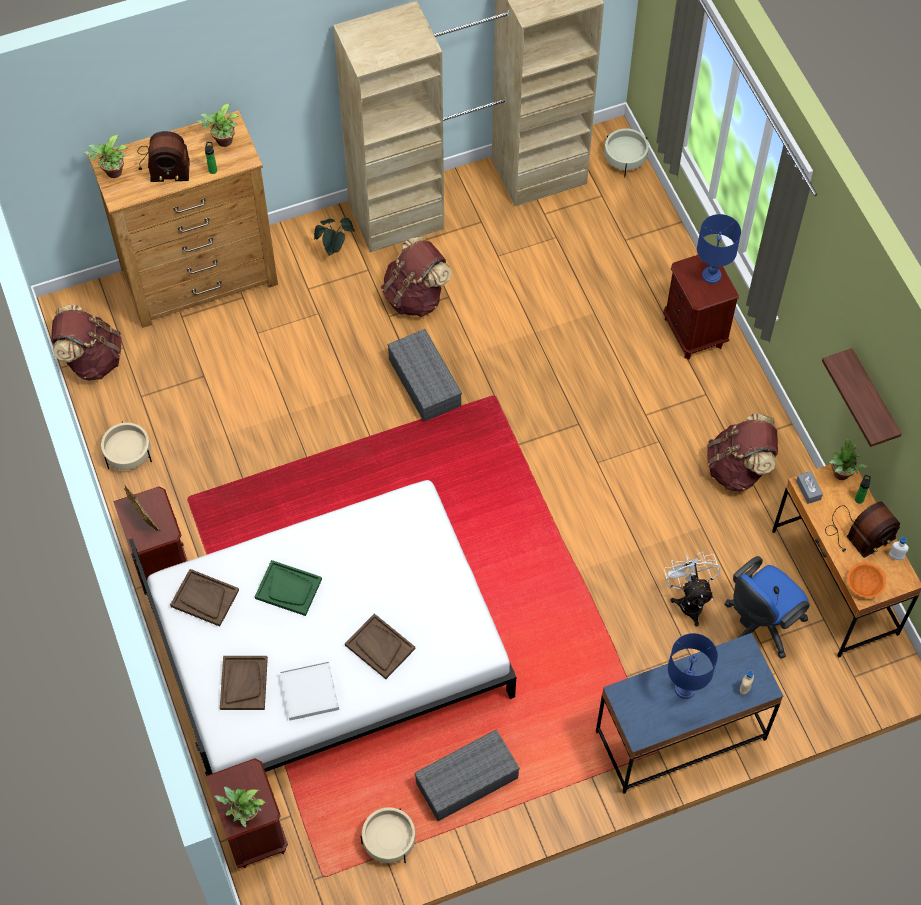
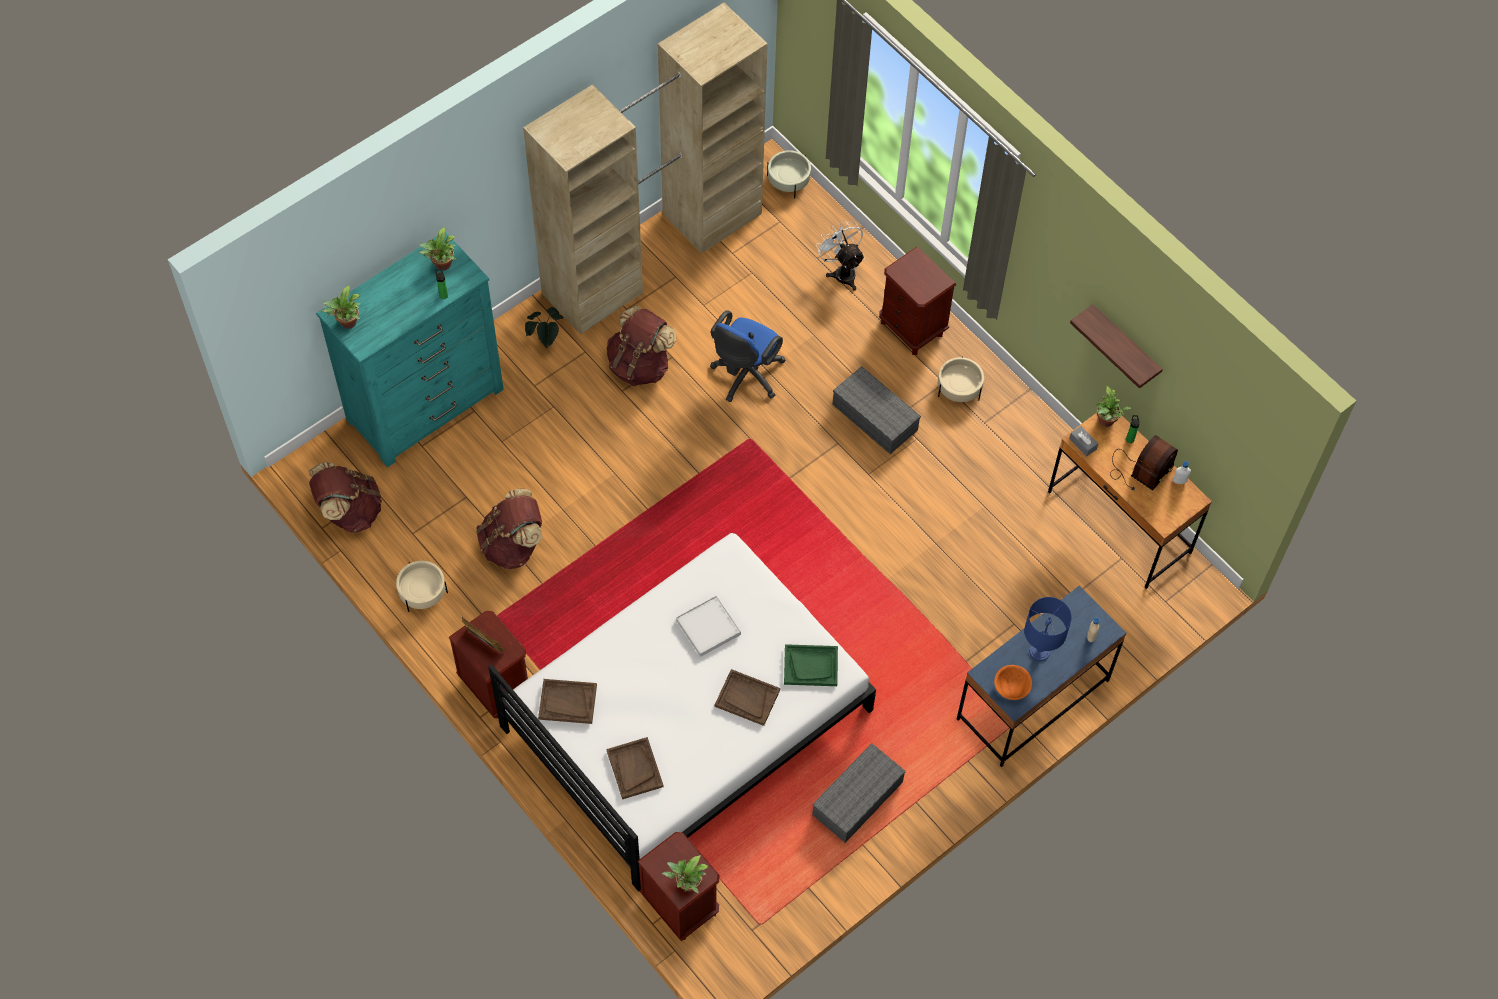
camera: 20 degrees left, 0 degrees up
brown dresser [88,110,278,328] -> turquoise dresser [316,233,504,468]
radio [138,131,190,182] -> none
green tray [255,560,322,616] -> green tray moved to [784,644,838,686]
white tray [280,661,339,721] -> white tray moved to [676,595,741,657]
beige planter [360,807,415,863] -> beige planter moved to [938,356,984,402]
grey storage box [387,329,462,422] -> grey storage box moved to [832,366,921,454]
white fan [664,552,720,627] -> white fan moved to [816,220,865,291]
blue table lamp [697,214,741,284] -> none
brown backpack [707,414,778,491] -> brown backpack moved to [476,489,542,570]
blue office chair [725,556,810,659] -> blue office chair moved to [710,310,786,402]
orange bowl [847,562,886,598] -> orange bowl moved to [994,665,1032,700]

